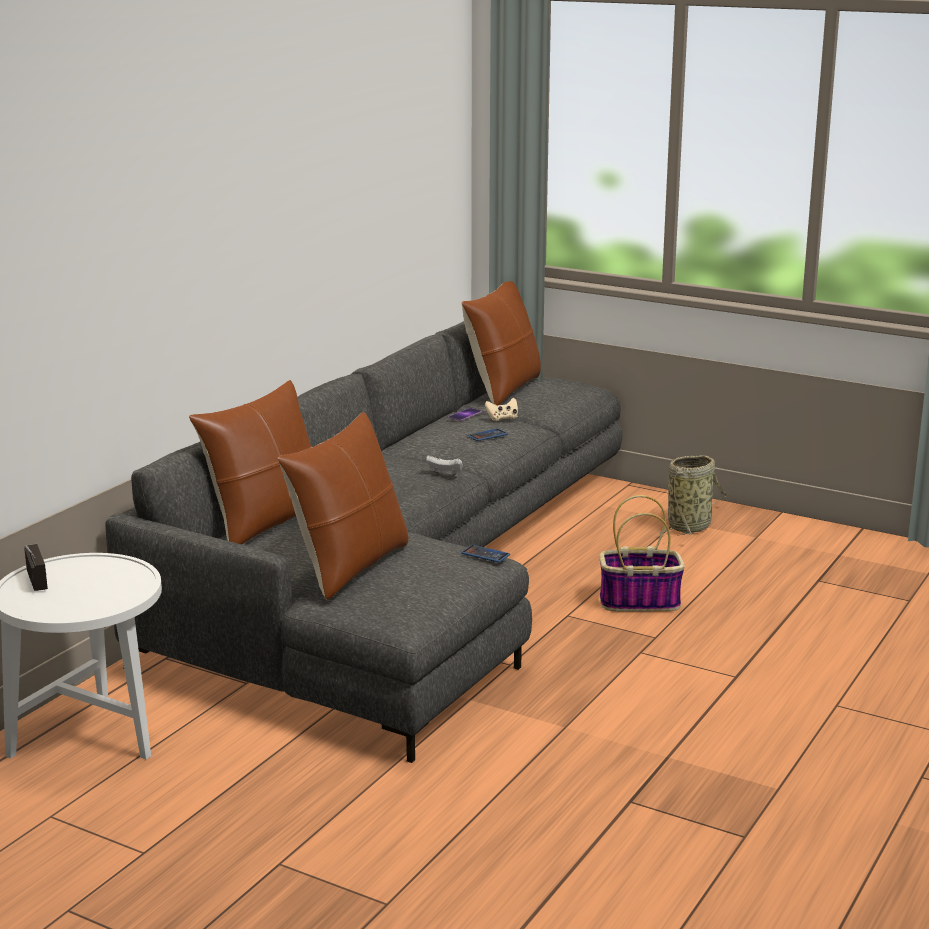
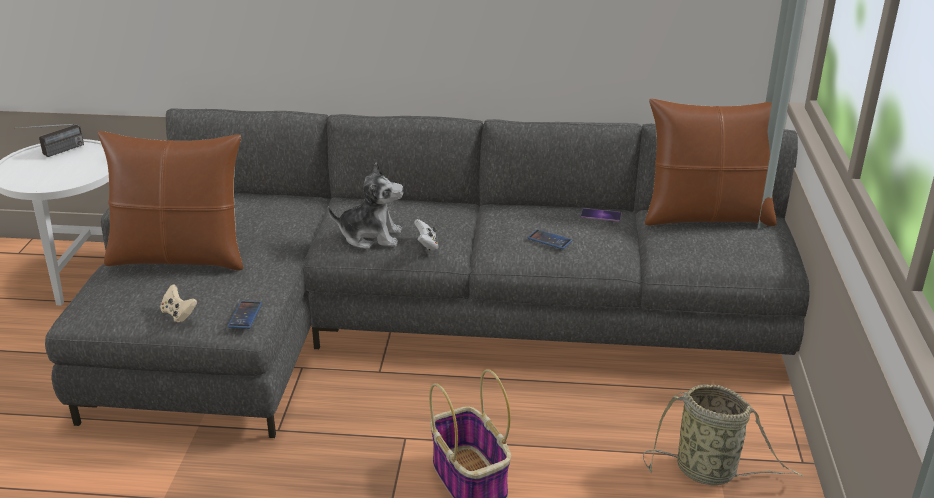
camera: 65 degrees right, 10 degrees up
brown pillow [189,380,312,544] -> none
beige game controller [485,398,518,421] -> beige game controller moved to [160,284,197,323]
none -> plush toy [328,162,404,249]

